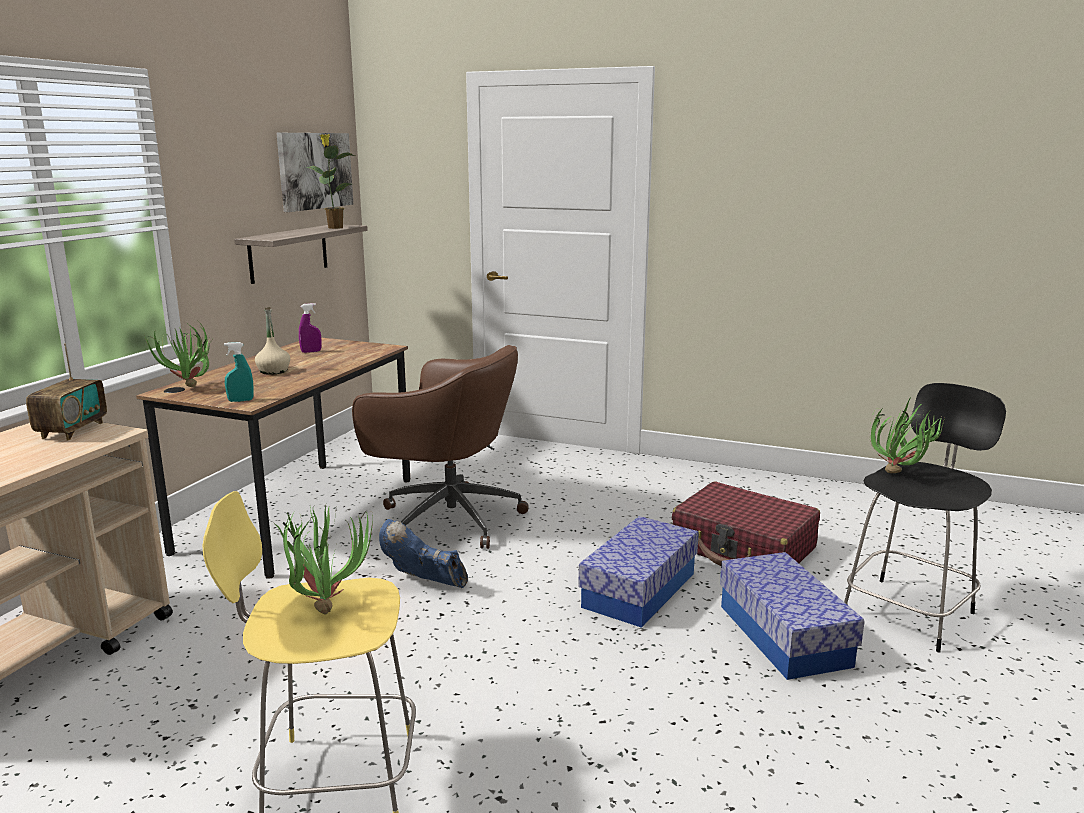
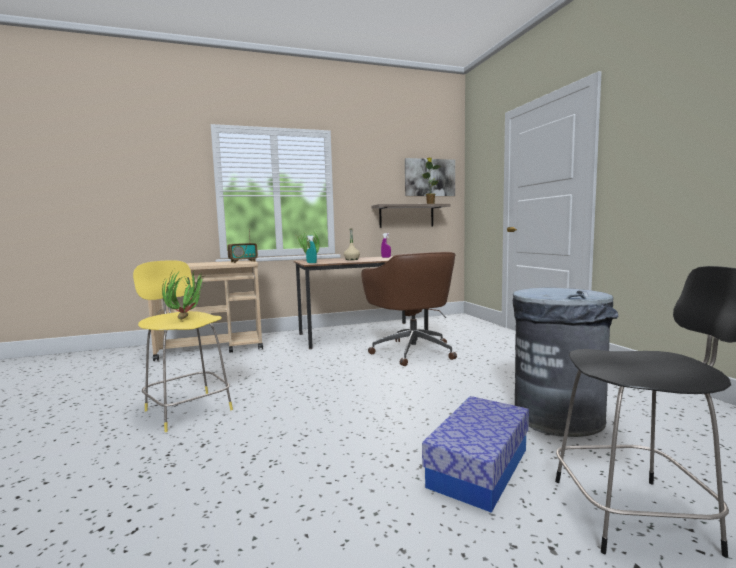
camera: 50 degrees right, 10 degrees down
blue boot [379,519,468,588] -> none
storage box [579,516,699,628] -> none
red suitcase [672,481,820,566] -> grey trash can [513,287,619,437]
potted plant [869,399,945,473] -> none

